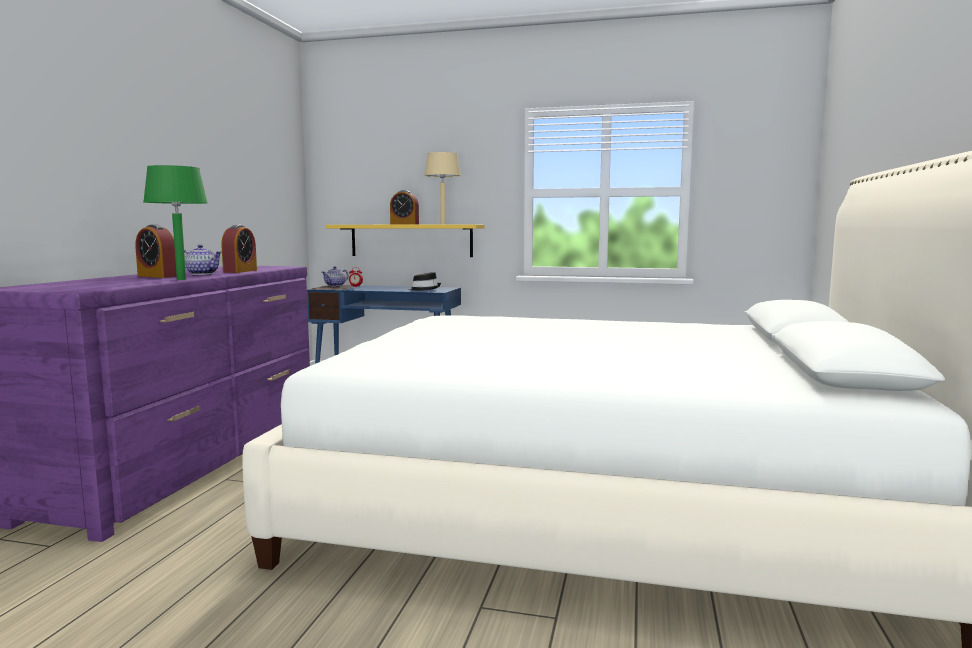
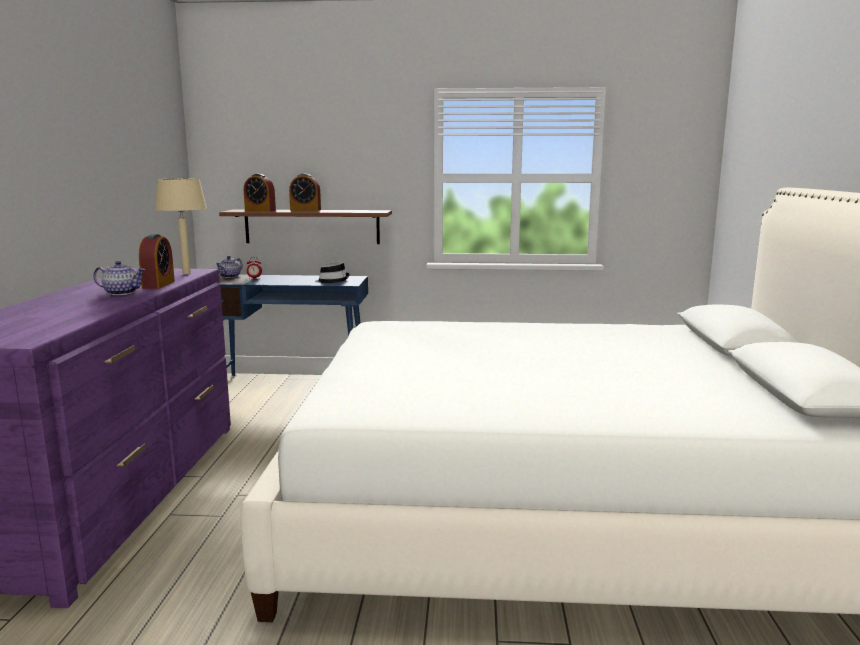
camera: 10 degrees left, 5 degrees up
alarm clock [135,224,177,278] -> alarm clock moved to [244,174,276,212]
green table lamp [143,165,208,280] -> none
yellow shelf [326,225,485,257] -> brown shelf [219,209,392,244]
beige table lamp [424,152,461,224] -> beige table lamp moved to [154,179,207,274]

